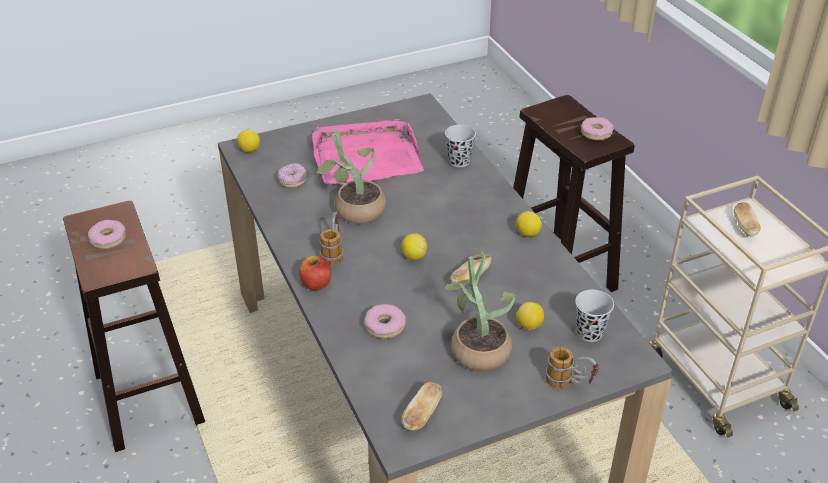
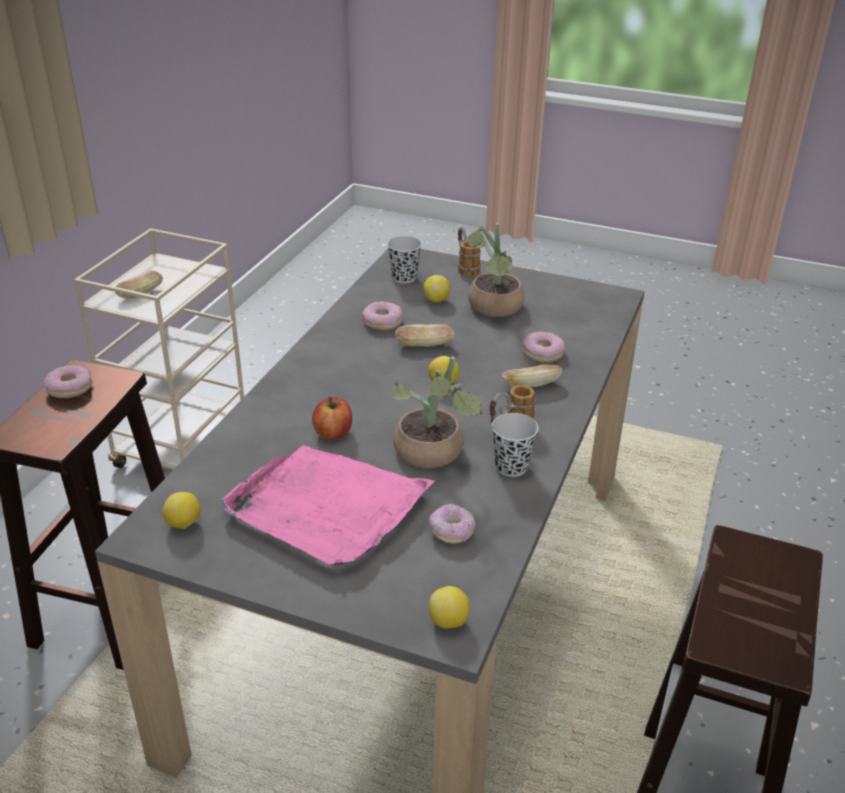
camera: 135 degrees left, 5 degrees down
donut [88,220,126,249] -> donut moved to [362,301,403,330]
apple [299,256,331,290] -> apple moved to [312,397,352,440]
bread [402,382,442,431] -> bread moved to [502,364,562,387]
black cup [445,125,476,167] -> black cup moved to [492,413,539,477]
lemon [516,211,542,237] -> lemon moved to [162,492,201,529]

